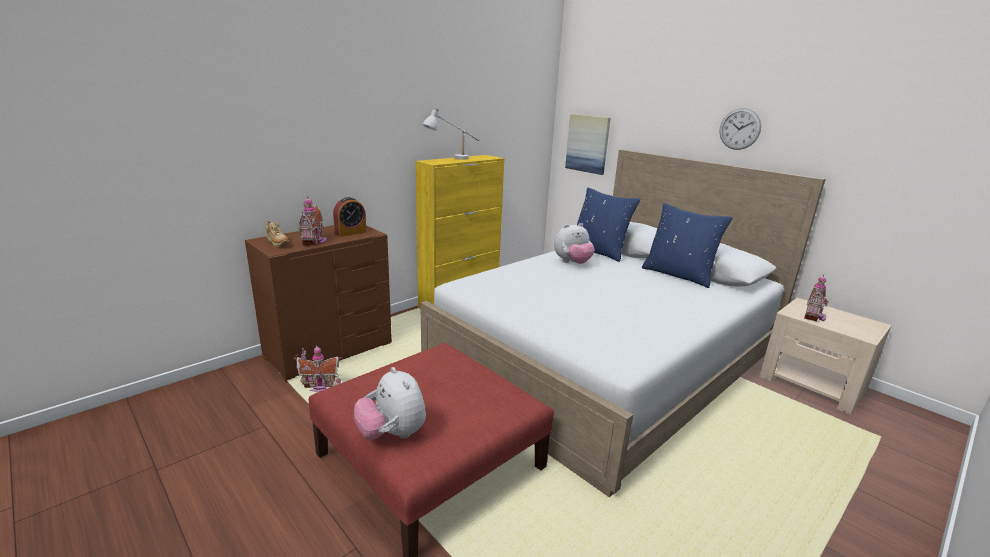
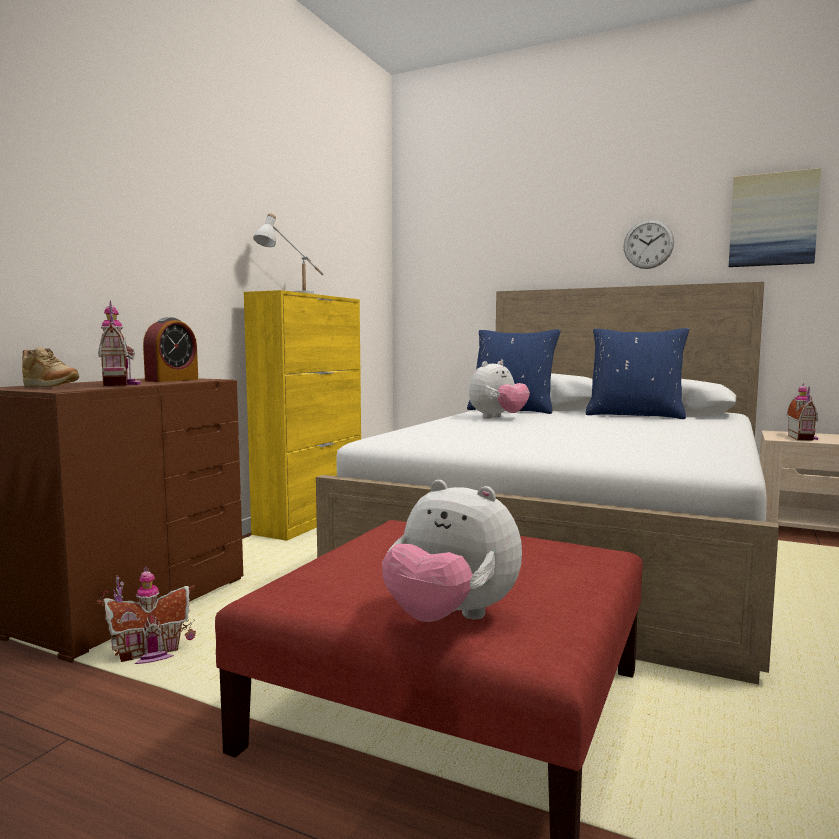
camera: 20 degrees left, 15 degrees down
picture [565,114,611,175] -> picture moved to [729,168,821,267]

